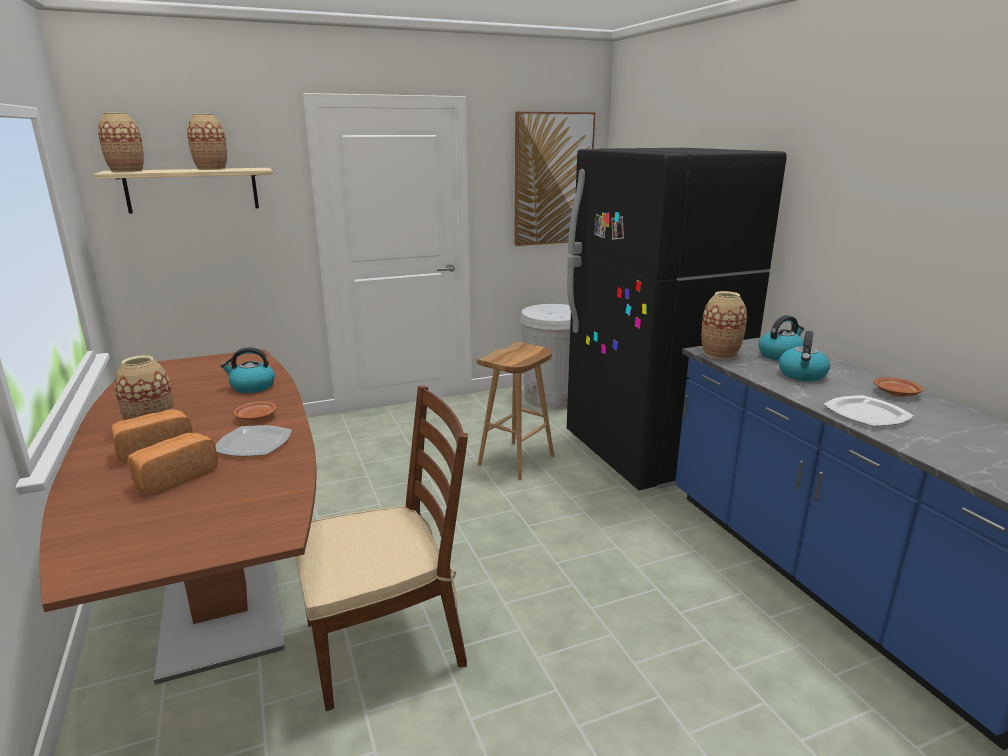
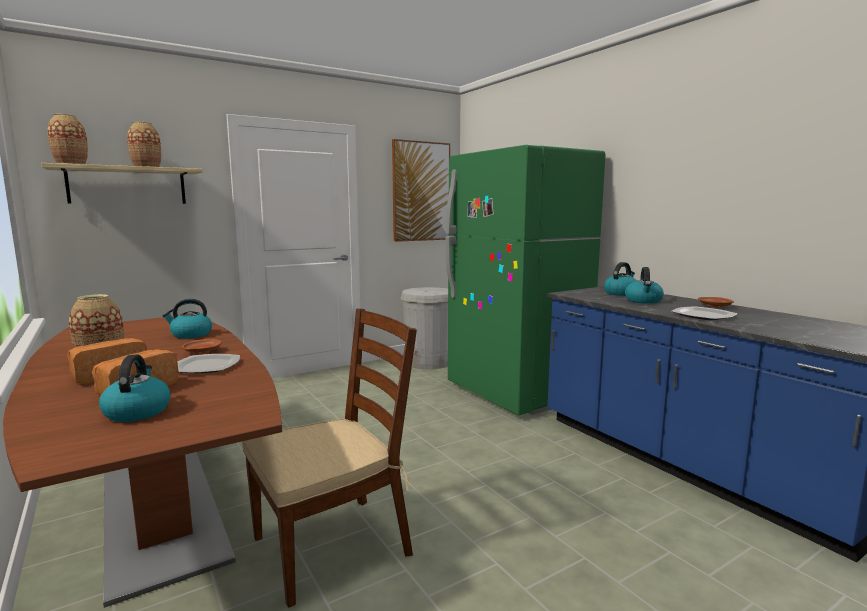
camera: 10 degrees left, 10 degrees down
brown stool [477,342,554,480] -> none
black fridge [567,148,787,490] -> green fridge [445,145,606,415]
vase [701,291,747,359] -> none
none -> kettle [99,354,171,422]

